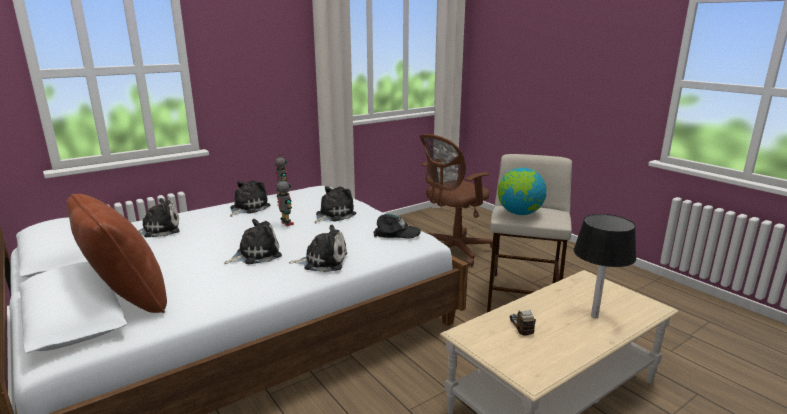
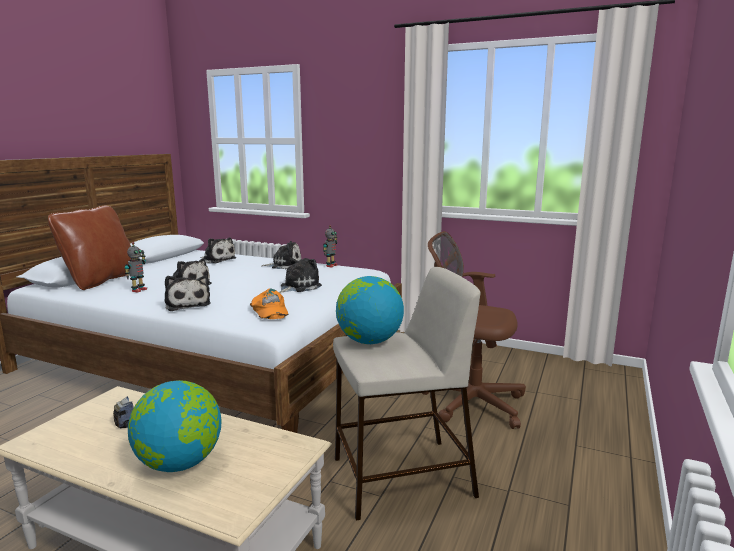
camera: 60 degrees right, 5 degrees down
toy robot [276,177,294,226] -> toy robot moved to [125,242,147,293]
plush toy [314,186,356,223] -> plush toy turned 60 degrees counterclockwise [279,258,322,294]
black cap [374,214,421,238] -> orange cap [250,288,288,319]
black table lamp [574,214,636,318] -> globe [128,380,222,472]

